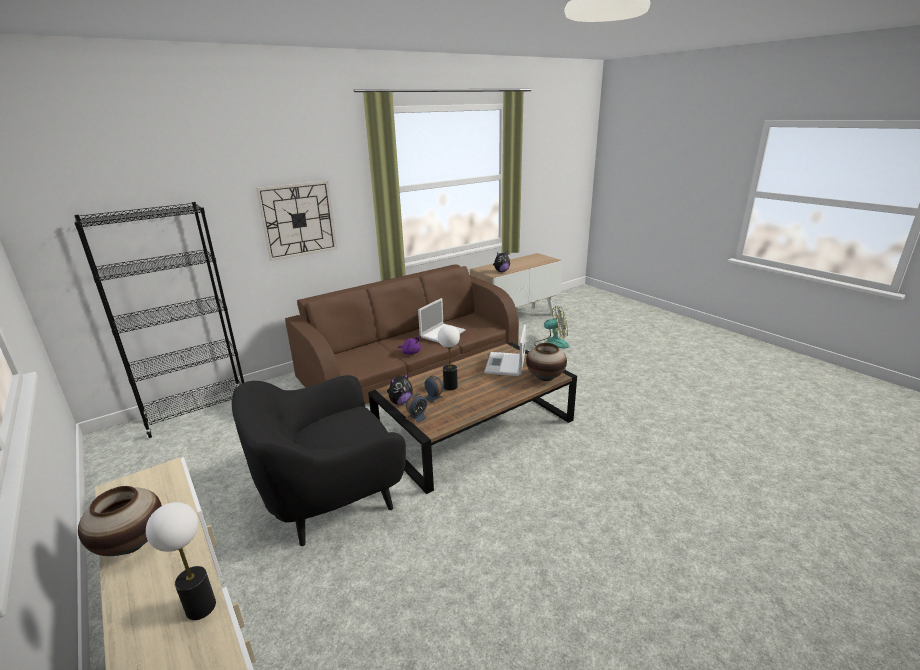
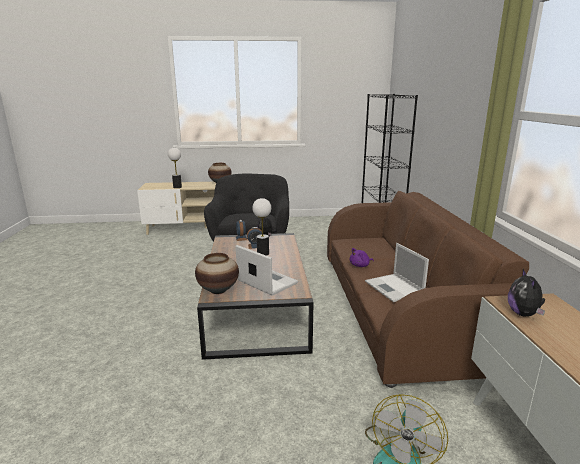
camera: 120 degrees right, 5 degrees down
wall clock [256,181,337,261] -> none

